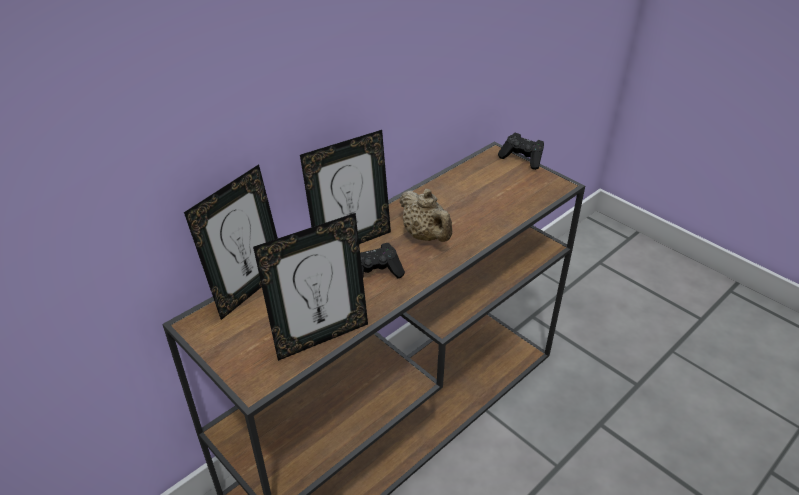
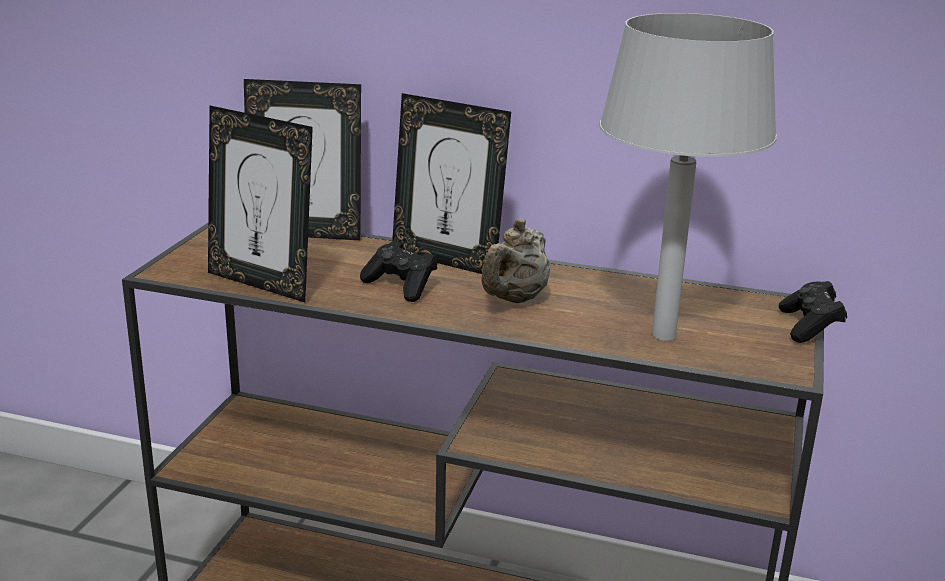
camera: 60 degrees right, 15 degrees down
none -> grey table lamp [600,13,777,341]

